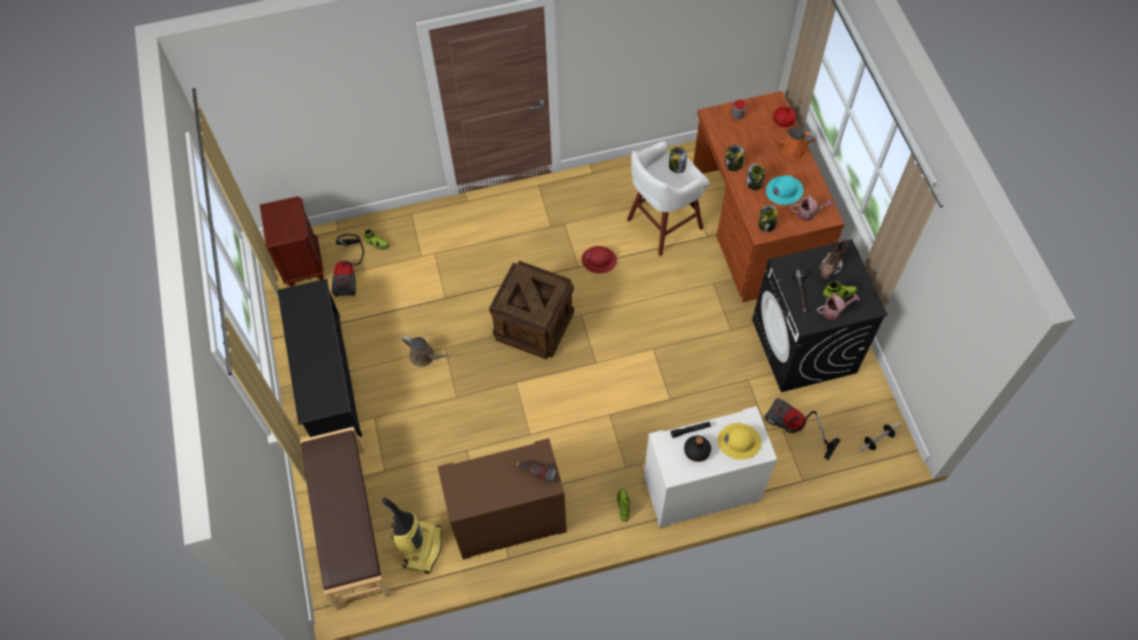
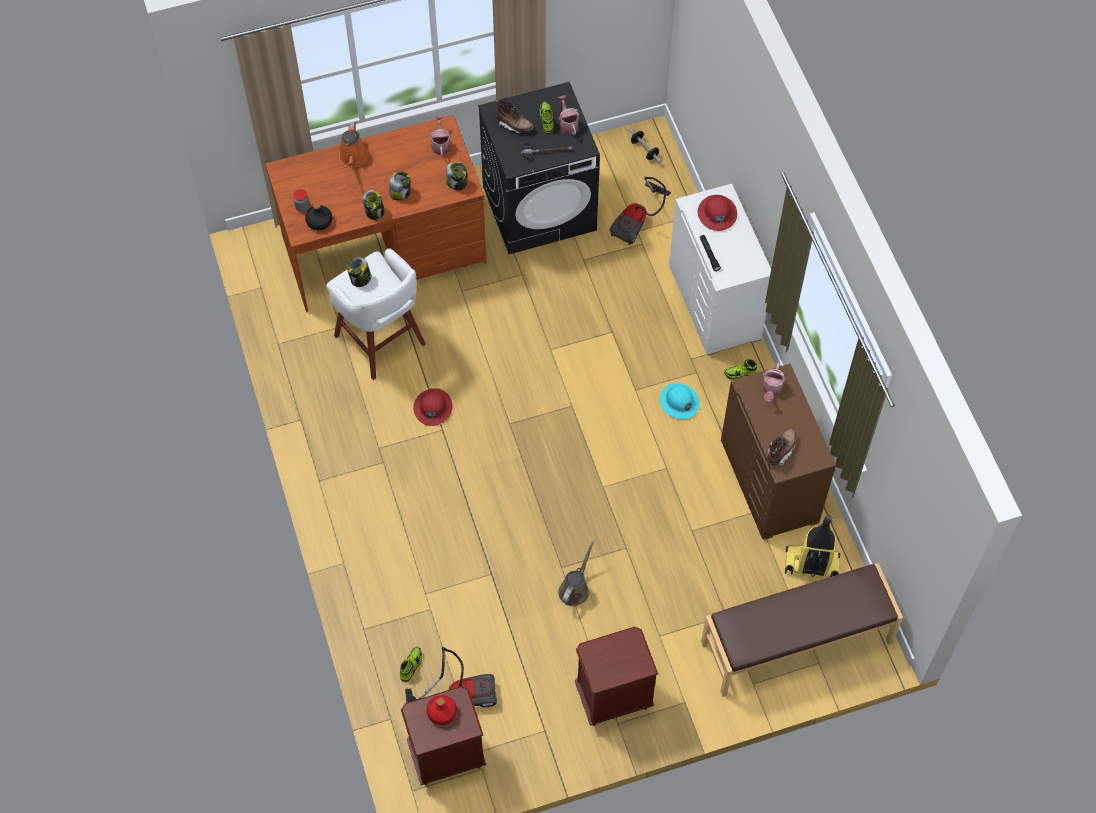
camera: 95 degrees left, 0 degrees up
black shoe rack [277,279,362,437] -> brown nightstand [575,627,658,726]
crate [489,261,574,360] -> none
flashlight [516,461,556,484] -> watering can [762,362,786,402]
black bottle [684,436,711,462] -> black bottle moved to [305,202,332,230]
yellow hard hat [717,423,762,460] -> red hard hat [698,195,737,231]
turquoise hard hat [766,175,804,205] -> turquoise hard hat moved to [660,383,700,419]
red bottle [773,102,796,127] -> red bottle moved to [427,695,457,725]
none -> brown boot [766,429,796,466]

